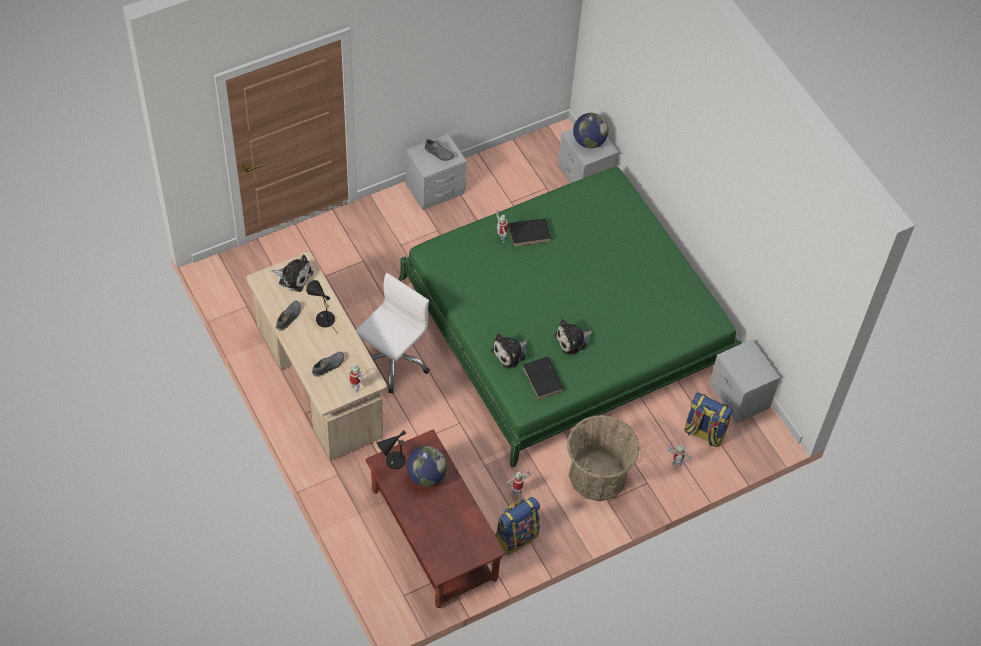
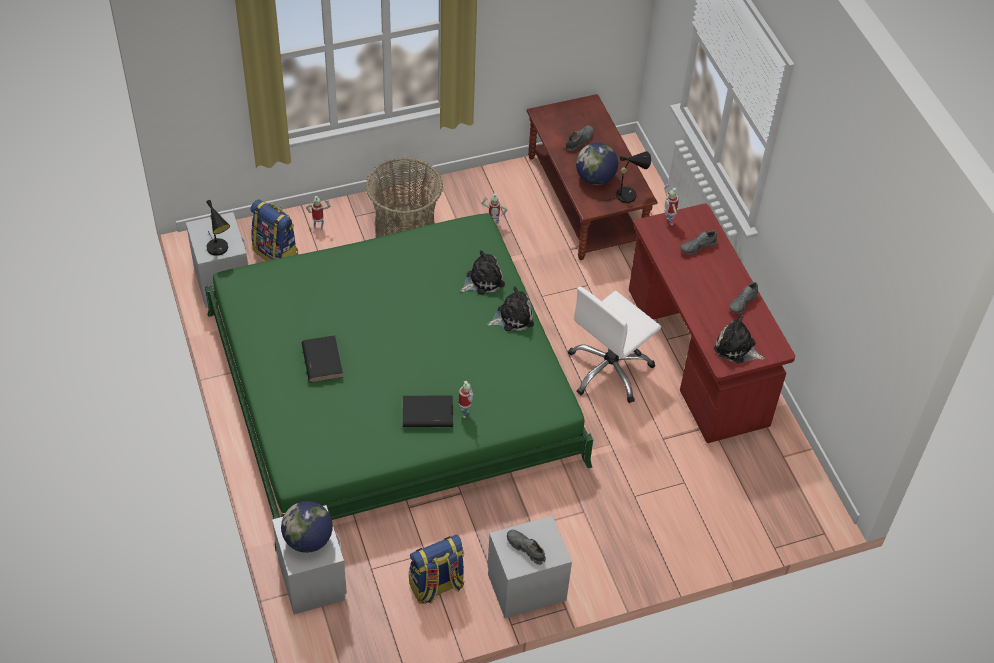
camera: 170 degrees left, 5 degrees down
beige desk [246,252,387,461] -> red desk [629,204,795,443]
black table lamp [306,280,337,332] -> black table lamp moved to [206,200,230,256]
backpack [495,497,540,555] -> backpack moved to [409,535,464,604]
black book [523,357,564,400] -> black book moved to [302,335,343,383]
plush toy [554,319,593,355] -> plush toy moved to [487,286,534,331]
none -> grey shoe [565,125,593,151]

